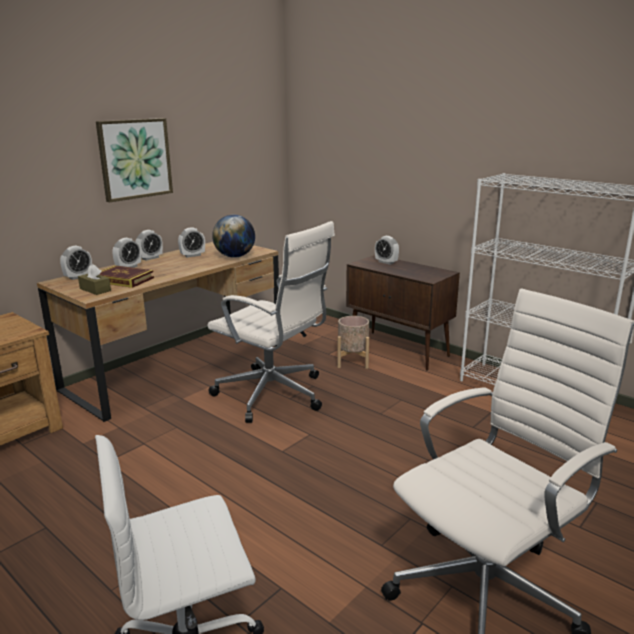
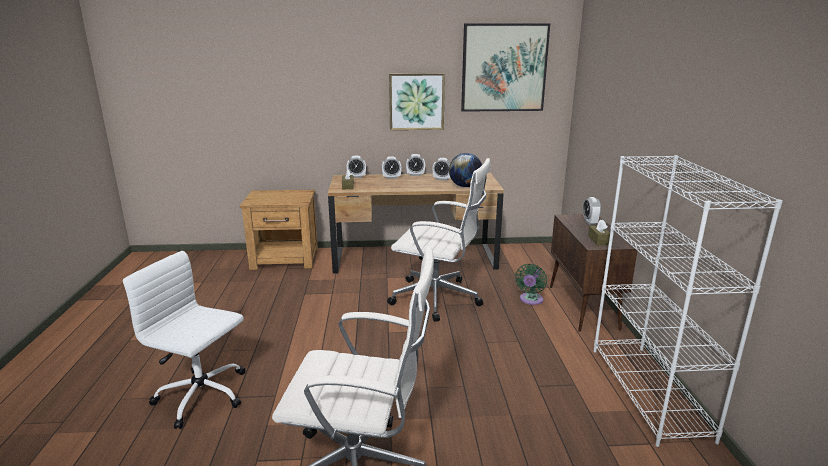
camera: 45 degrees right, 0 degrees up
book [99,265,154,288] -> none
white office chair [207,221,335,423] -> white office chair turned 60 degrees counterclockwise [387,158,491,322]
beige planter [337,316,369,369] -> green fan [515,264,547,305]
none -> picture [461,24,550,112]
none -> brown tissue box [588,220,610,245]

